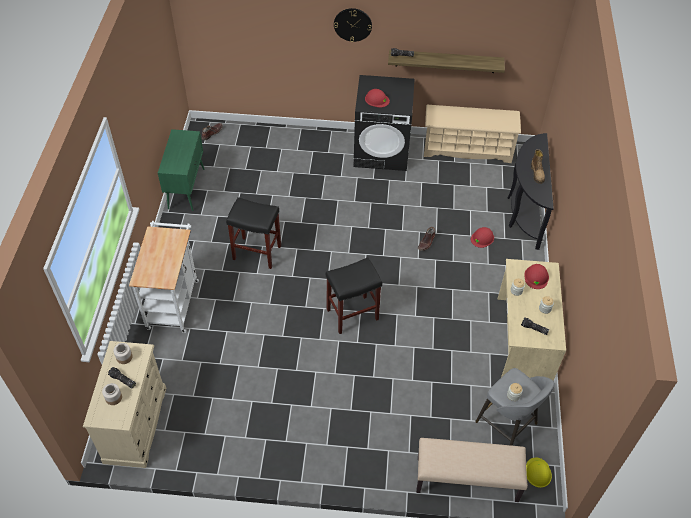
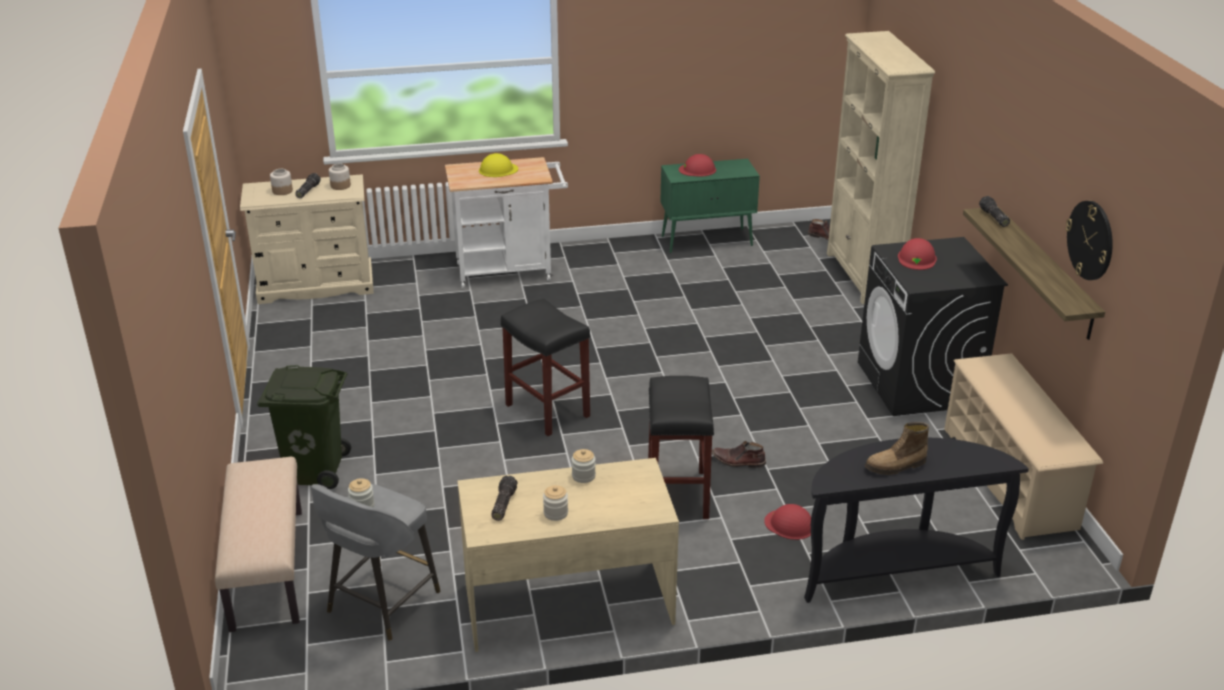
camera: 75 degrees right, 20 degrees down
black stool [226,197,281,269] -> black stool moved to [648,376,714,519]
wall clock [334,8,372,42] -> wall clock moved to [1065,201,1113,280]
red hard hat [524,264,549,289] -> red hard hat moved to [679,154,716,177]
yellow hard hat [526,458,552,488] -> yellow hard hat moved to [479,153,518,177]
none -> green trash can [257,365,351,489]
none -> beige bookcase [827,31,935,304]

